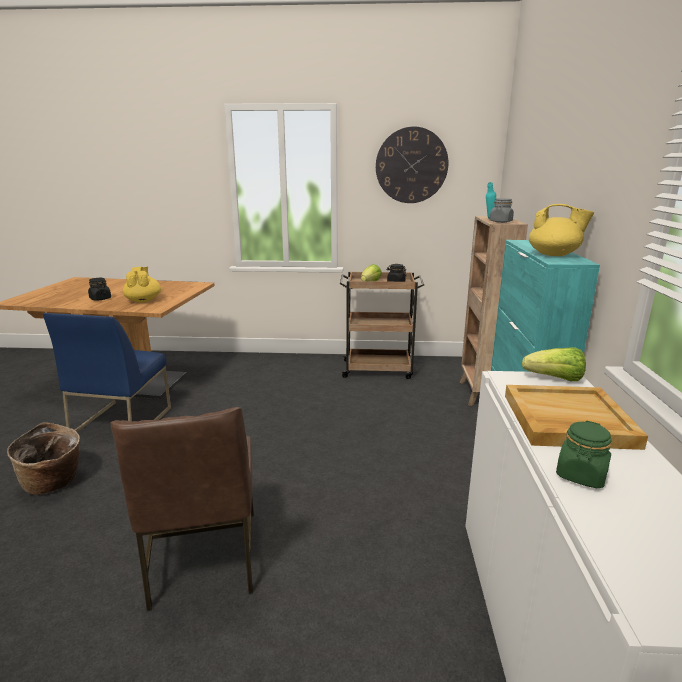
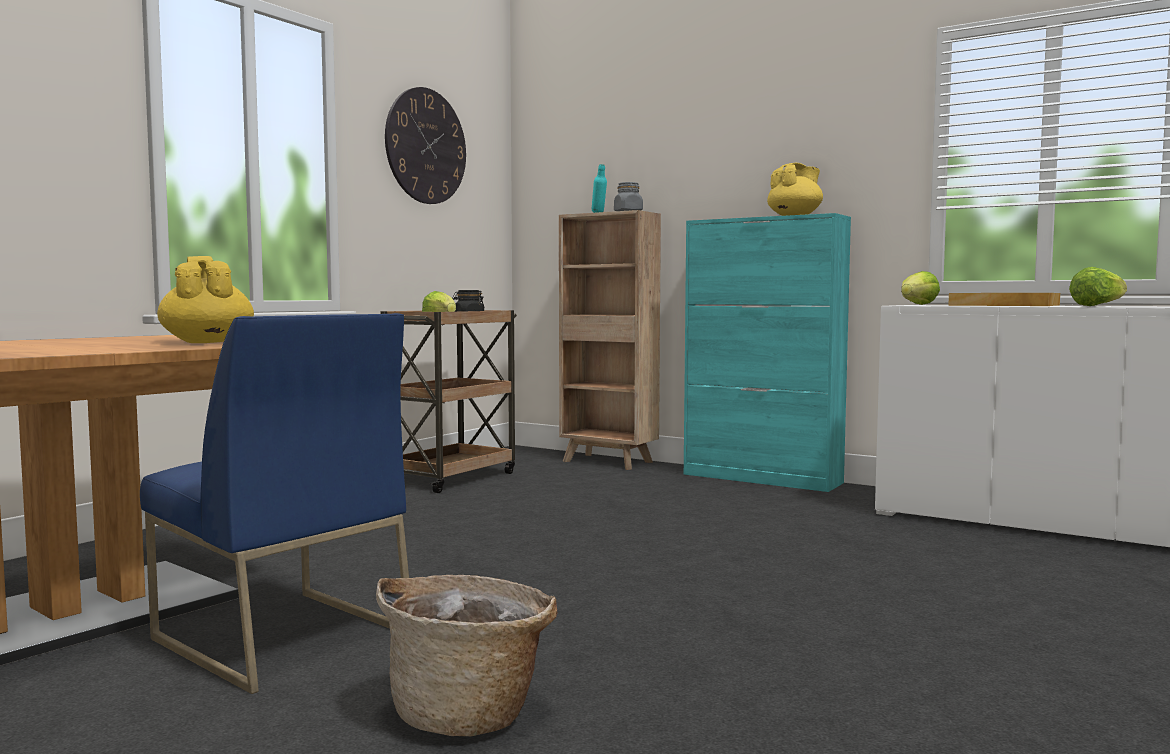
camera: 60 degrees left, 15 degrees down
black jar [88,278,111,300] -> none
brown chair [110,407,254,611] -> none
yellow teapot [123,266,161,303] -> yellow teapot turned 45 degrees clockwise [157,256,254,343]
green jar [556,421,612,488] -> lettuce [1069,267,1127,306]

